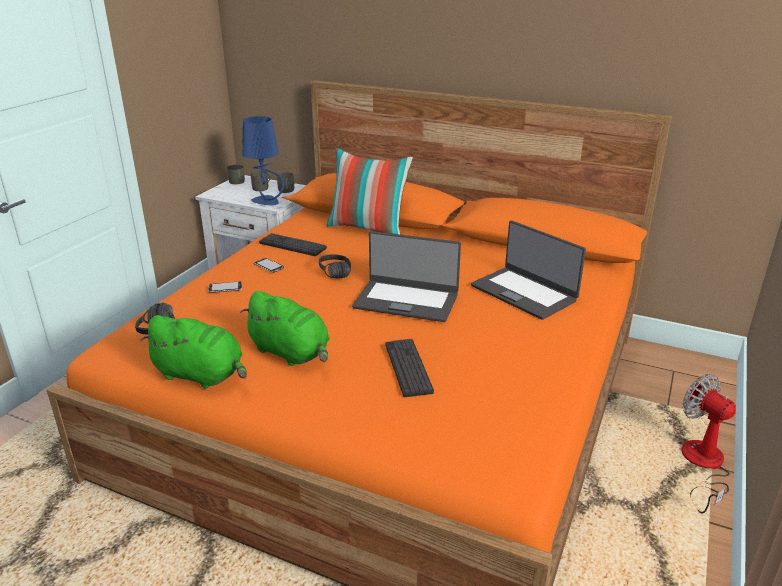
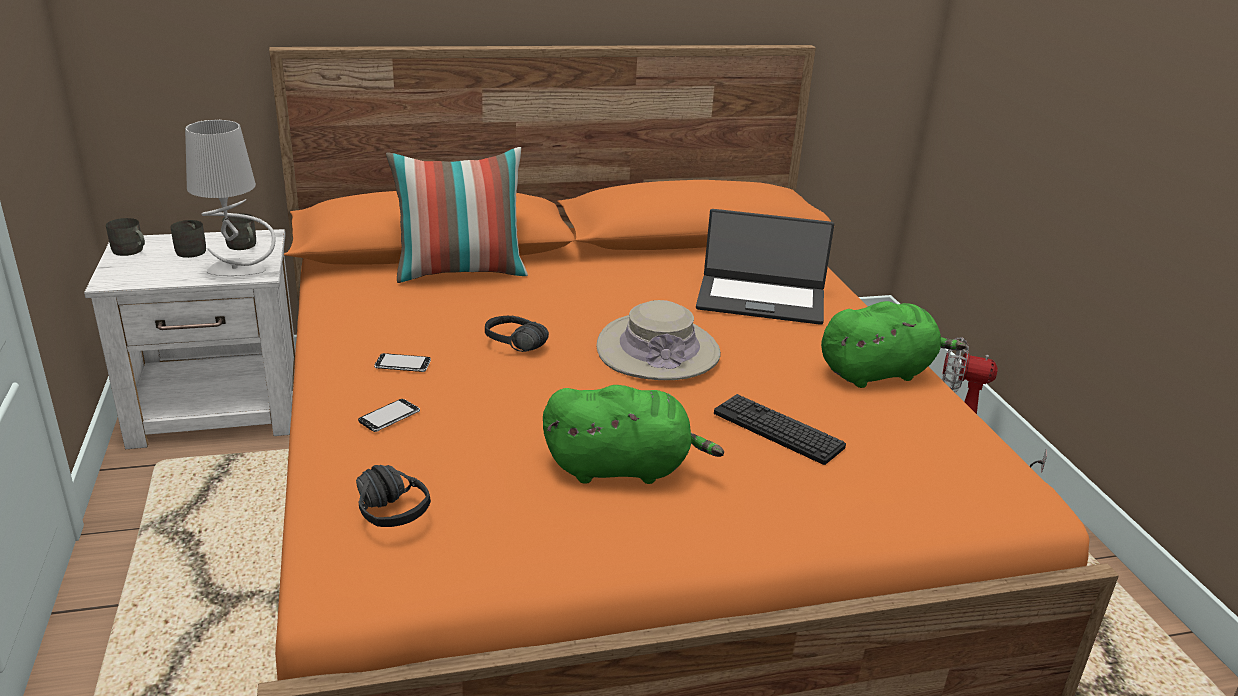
camera: 40 degrees left, 0 degrees up
green plush toy [140,315,247,388] -> green plush toy moved to [821,301,966,388]
blue table lamp [242,116,284,205] -> grey table lamp [185,120,275,276]
keyboard [259,233,327,256] -> none
laptop [352,231,461,322] -> beige hat [597,300,721,380]

